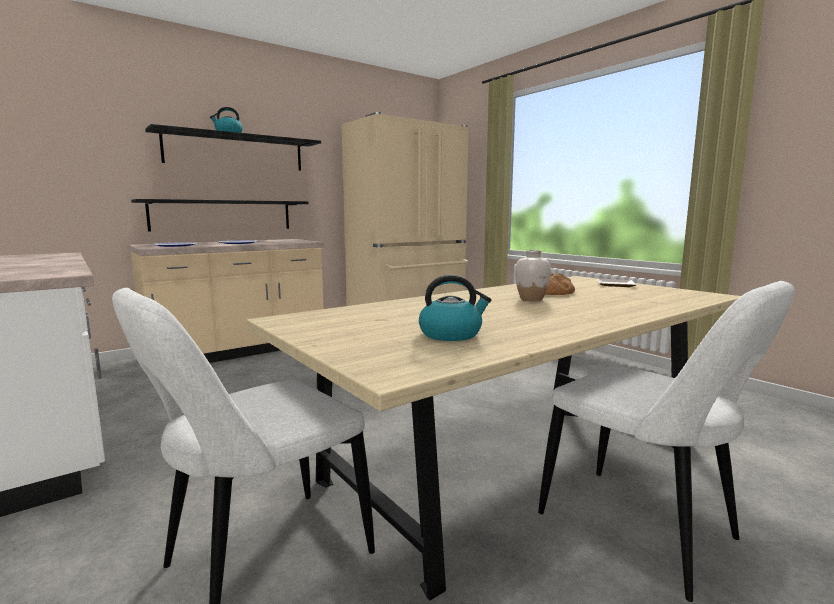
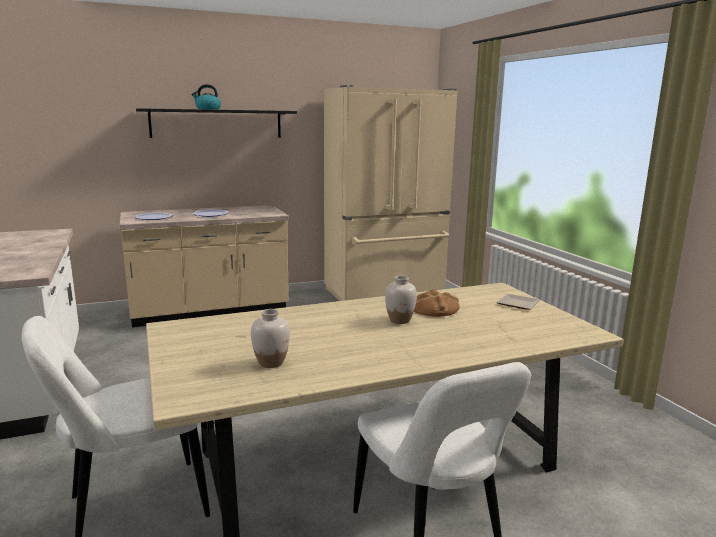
camera: 15 degrees right, 5 degrees up
black shelf [131,199,309,232] -> none
kettle [419,275,492,341] -> white vase [251,309,290,368]

